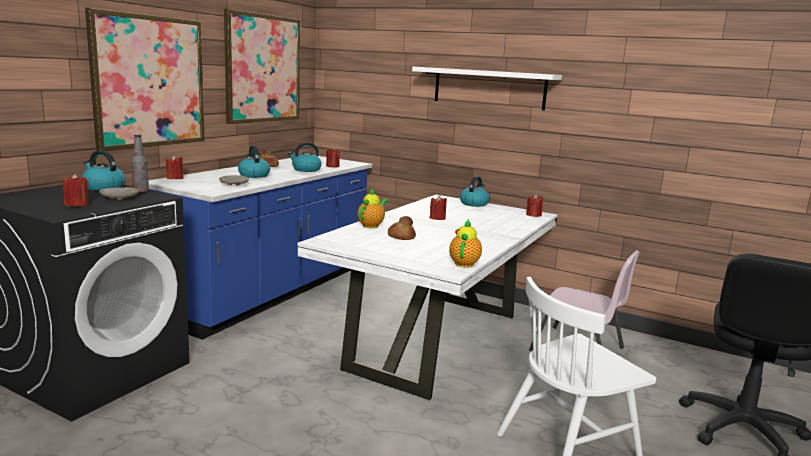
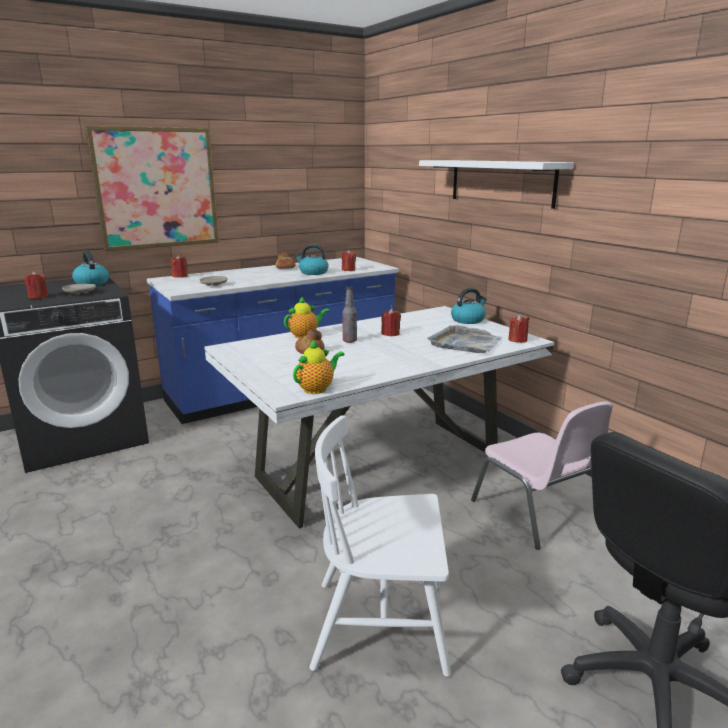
camera: 30 degrees right, 5 degrees up
bottle [131,135,149,193] -> bottle moved to [343,286,357,343]
picture [224,9,300,124] -> none
kettle [238,146,270,178] -> none
none -> grey tray [427,325,502,353]

